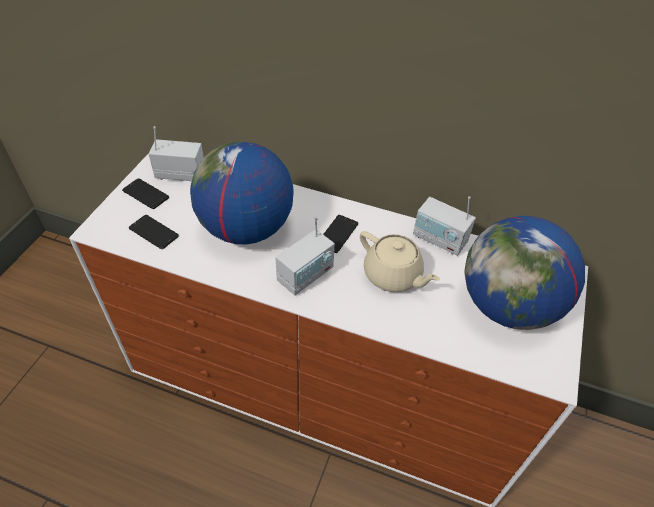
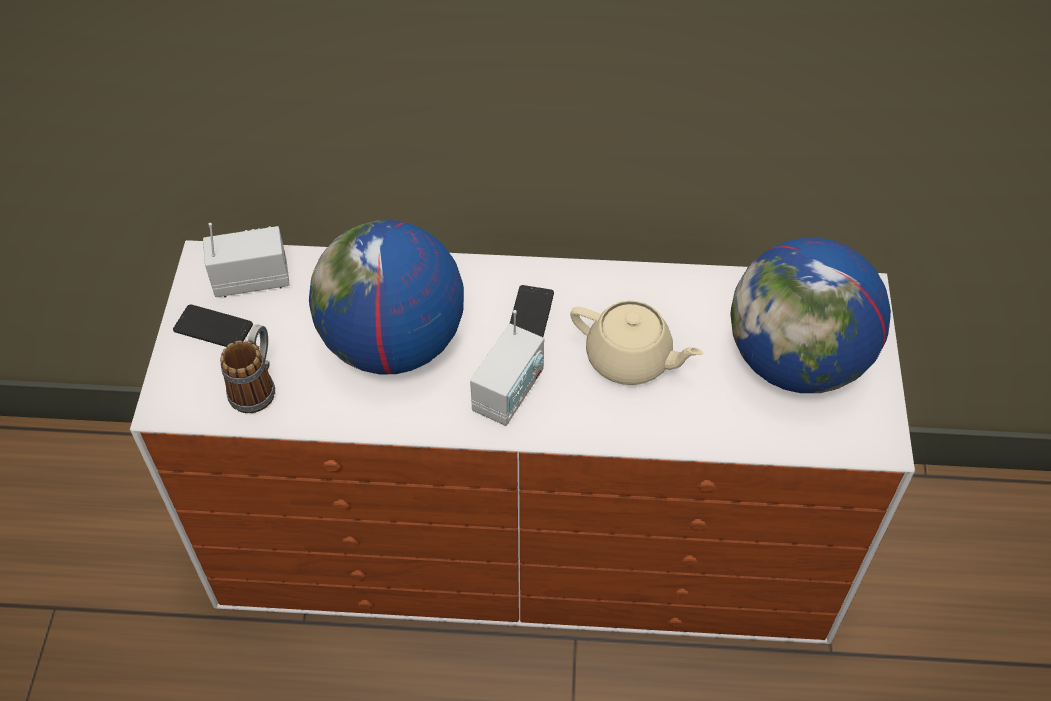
camera: 15 degrees left, 5 degrees up
phone [129,215,179,249] -> mug [220,324,275,413]
radio [413,196,476,256] -> none

